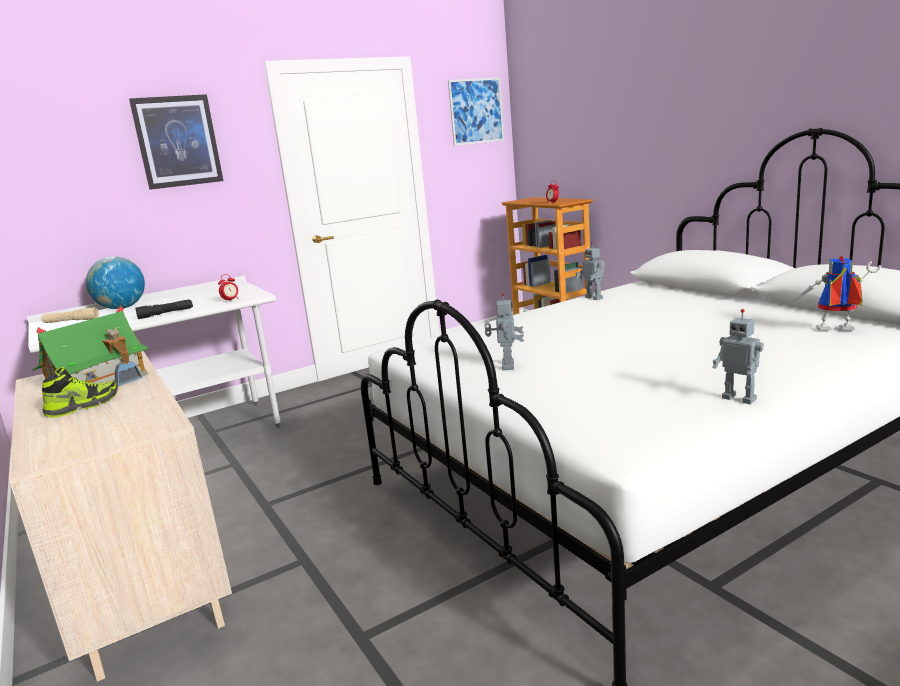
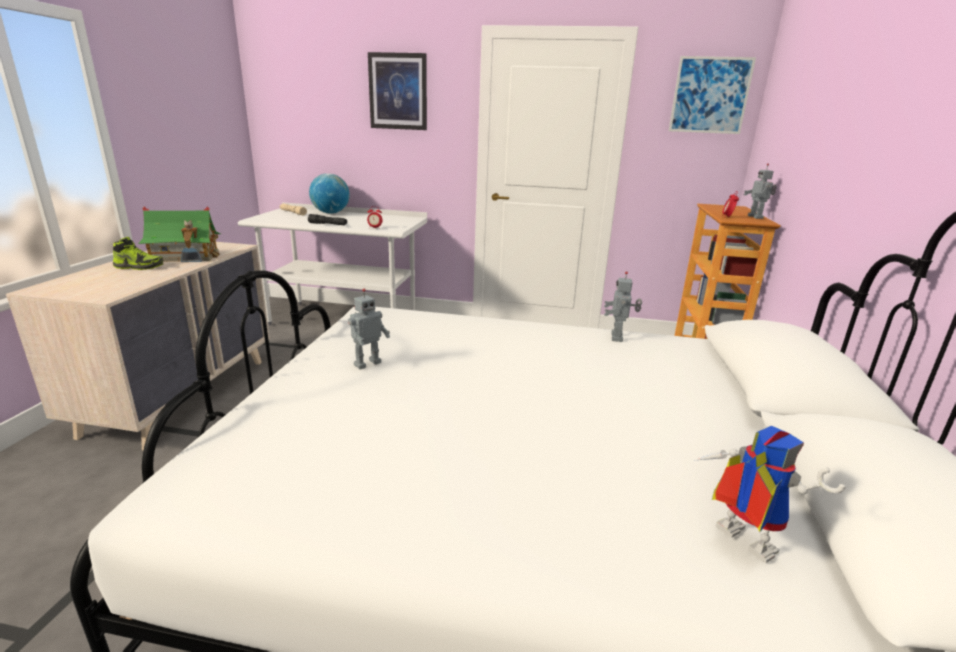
camera: 40 degrees right, 5 degrees up
toy robot [713,309,764,404] -> toy robot moved to [744,164,777,219]

